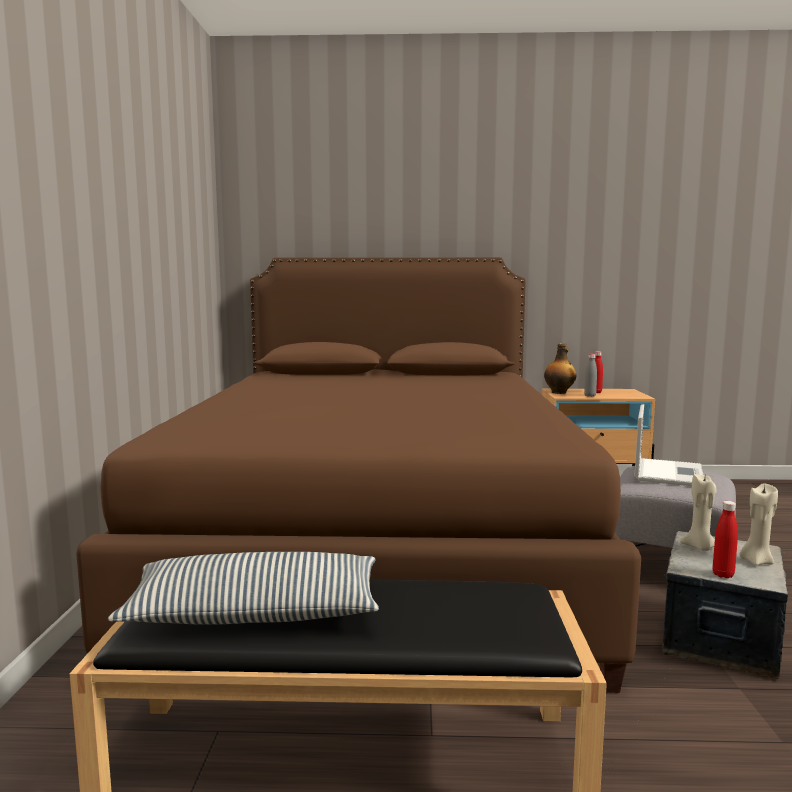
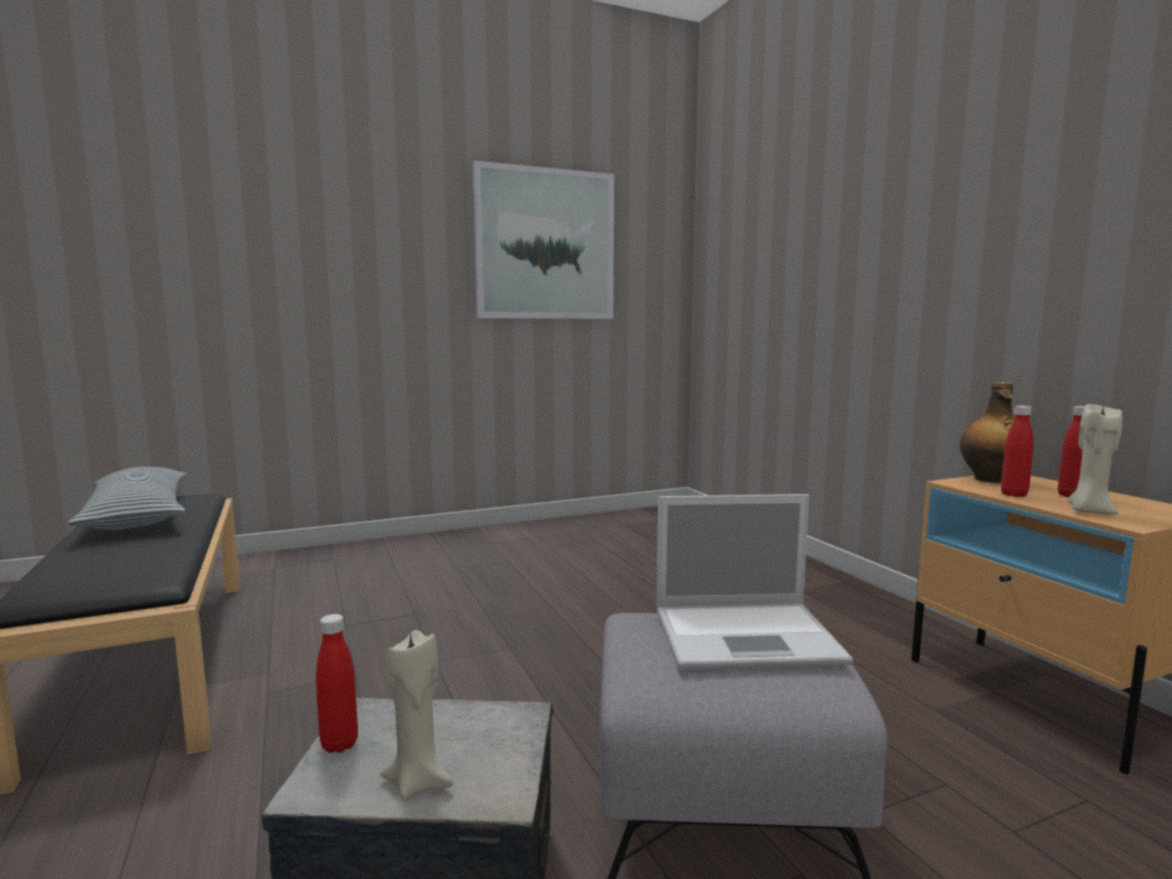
camera: 65 degrees right, 0 degrees up
brown bed [76,257,641,693] -> none
grey bottle [584,354,597,397] -> red bottle [1001,406,1033,497]
beige candle [680,474,717,551] -> beige candle moved to [1067,404,1122,515]
none -> picture [472,161,614,319]

